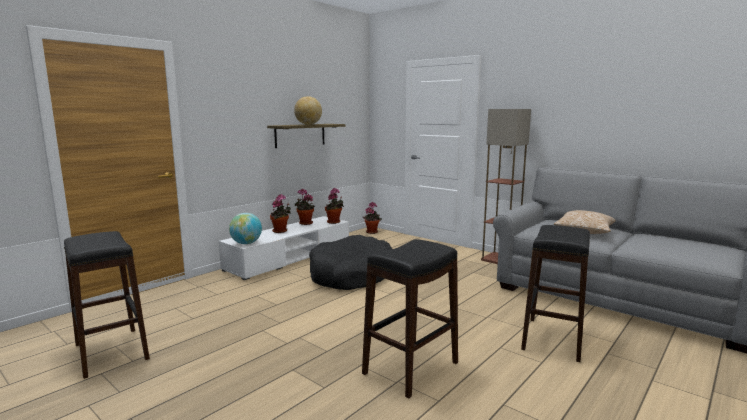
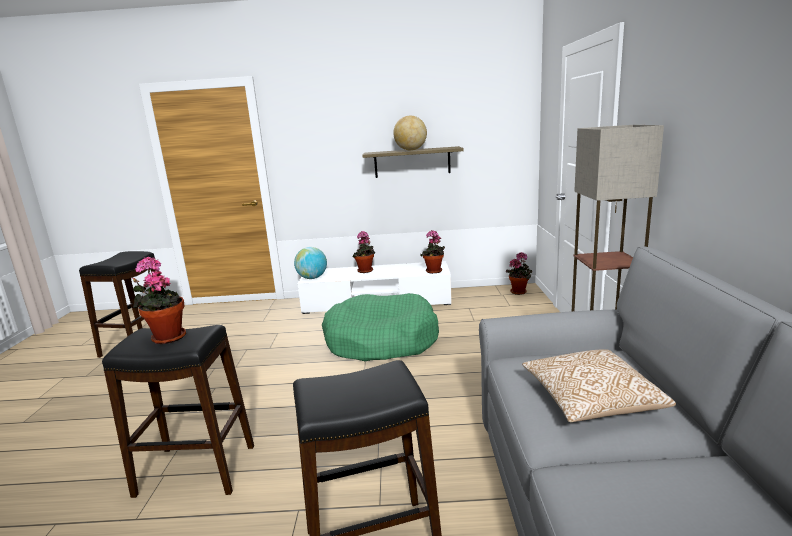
camera: 50 degrees right, 5 degrees up
potted plant [294,189,315,225] -> potted plant moved to [132,257,186,344]
black dog bed [309,235,392,290] -> green dog bed [322,293,439,361]

